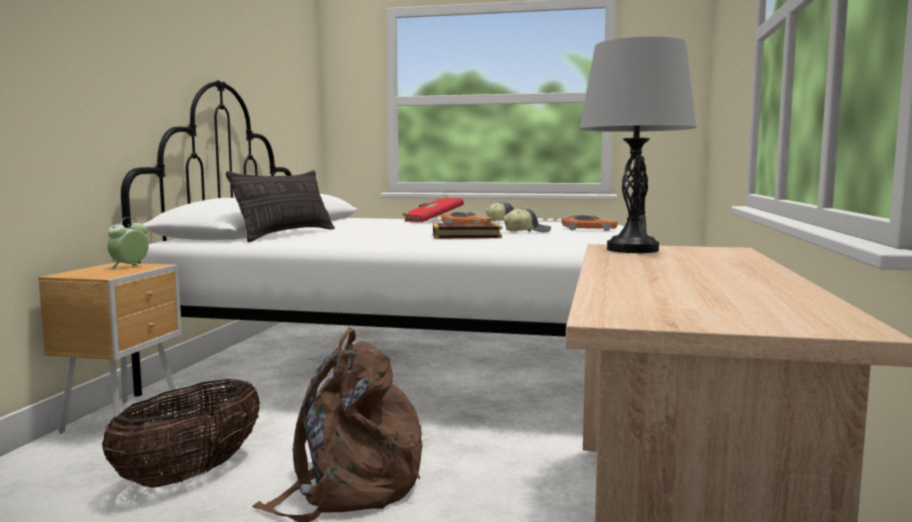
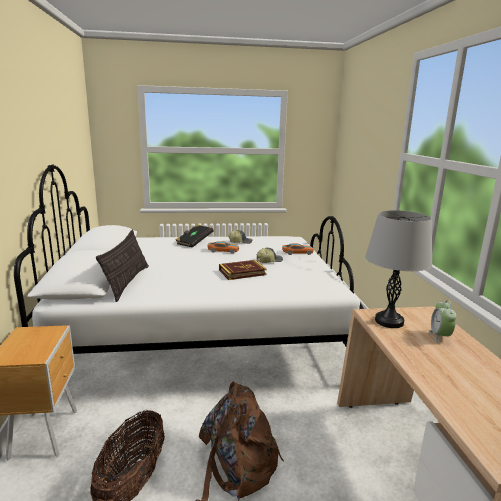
camera: 20 degrees left, 10 degrees up
alarm clock [108,217,149,269] -> alarm clock moved to [429,300,457,343]
red book [402,196,464,222] -> black book [176,224,213,248]

